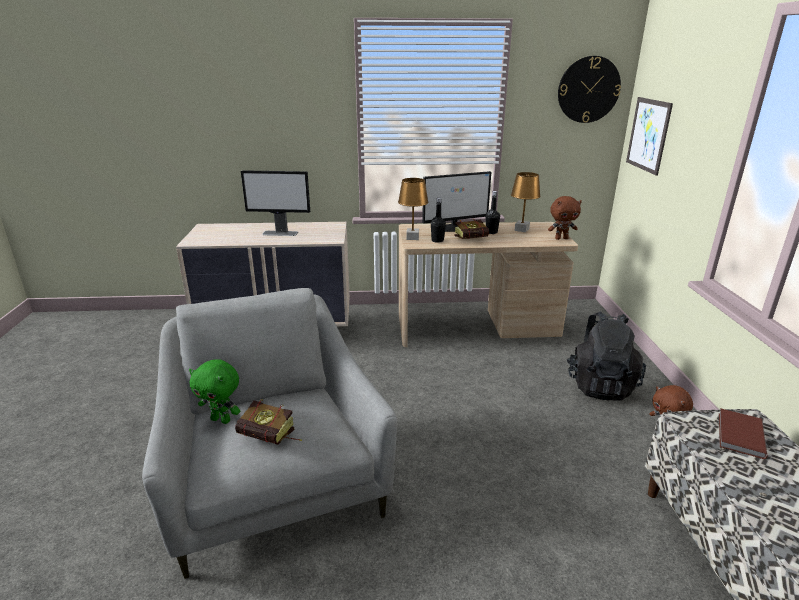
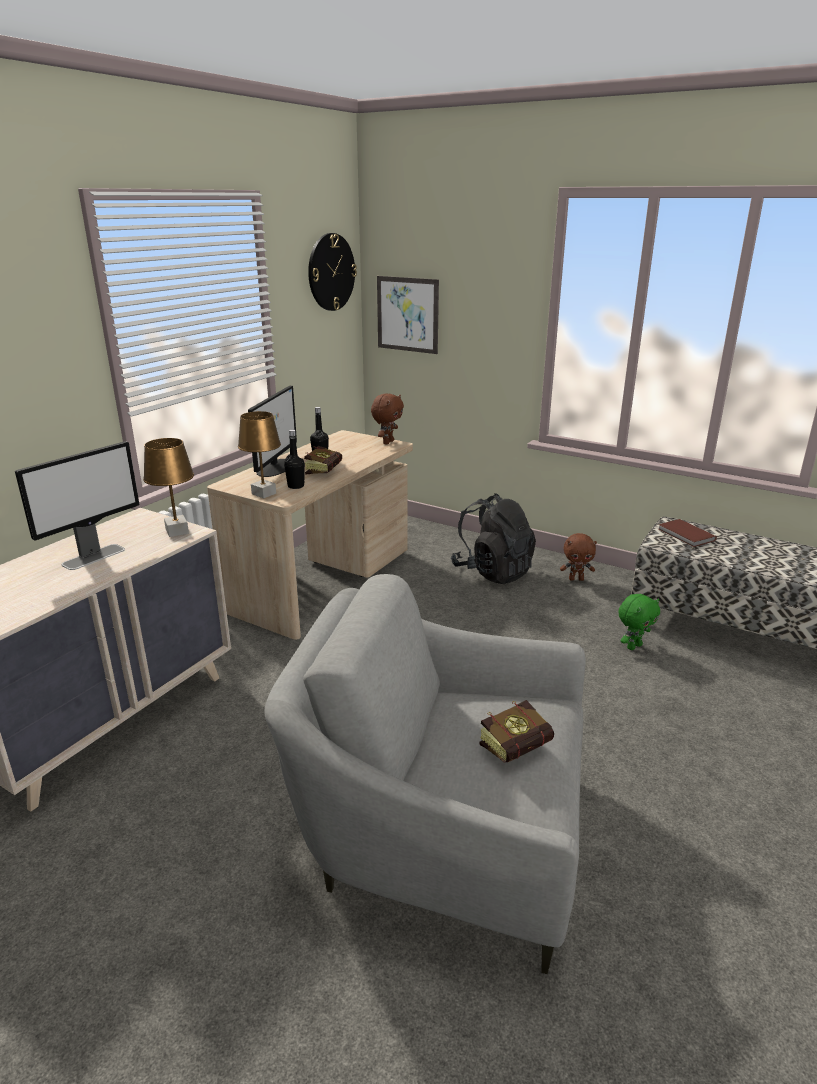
camera: 55 degrees left, 0 degrees up
green plush toy [189,359,240,424] -> green plush toy moved to [618,594,660,650]
brown table lamp [511,172,541,232] -> brown table lamp moved to [143,438,194,537]

